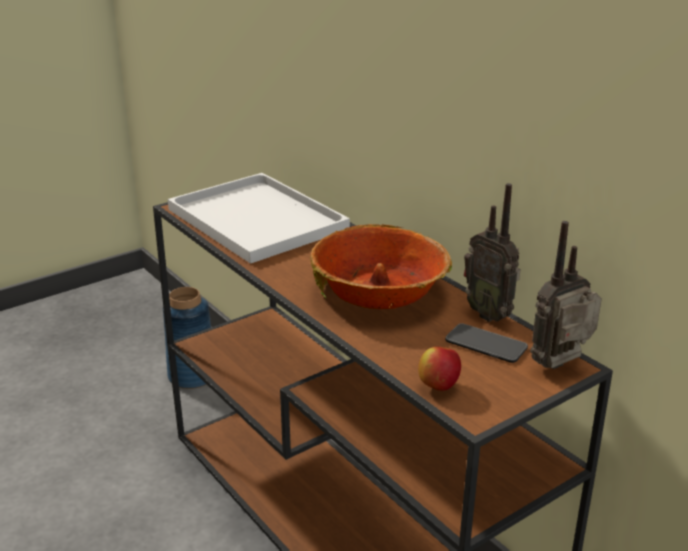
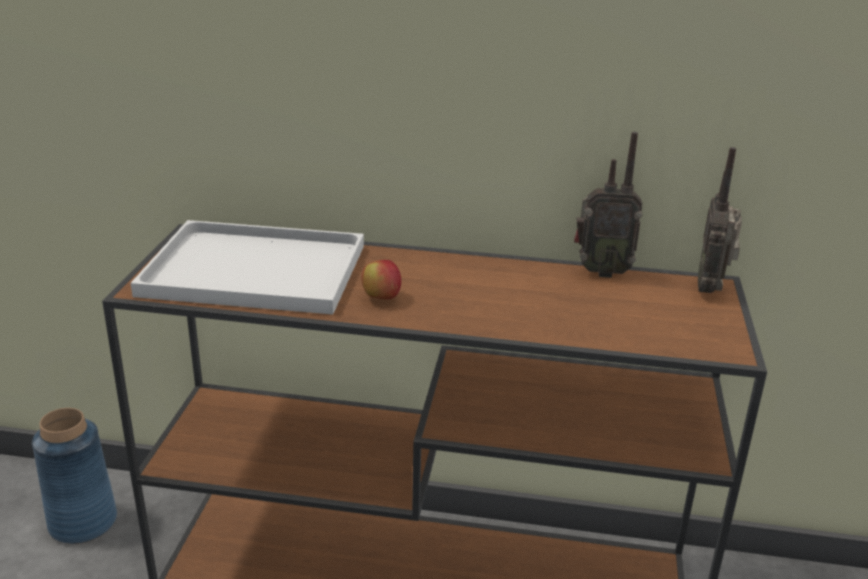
camera: 45 degrees left, 0 degrees up
bowl [311,224,452,309] -> none
apple [418,347,461,391] -> apple moved to [361,260,401,299]
phone [445,323,528,363] -> none

